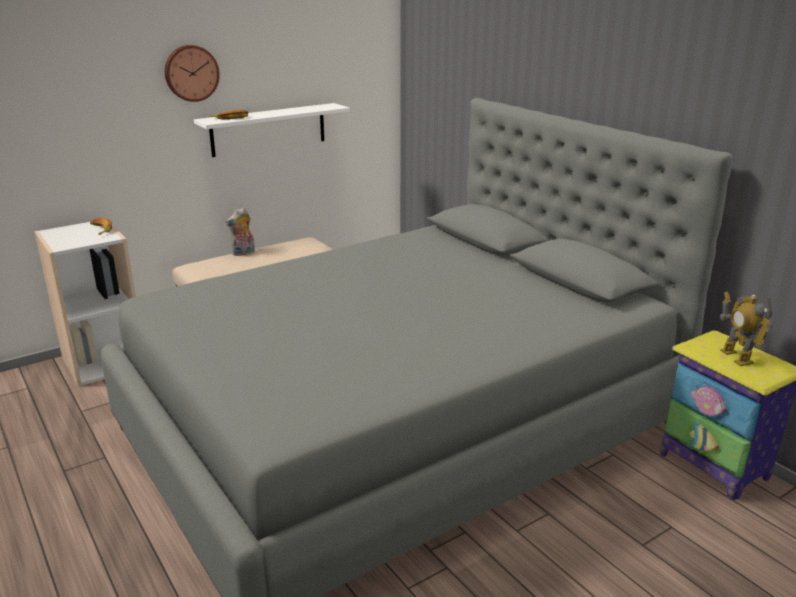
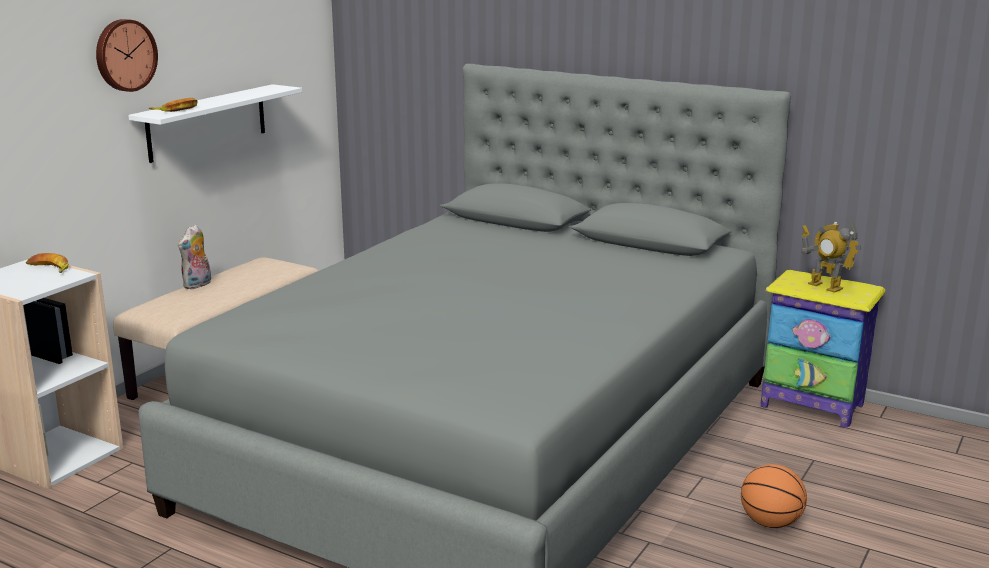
camera: 25 degrees left, 5 degrees down
none -> basketball [741,464,807,528]

